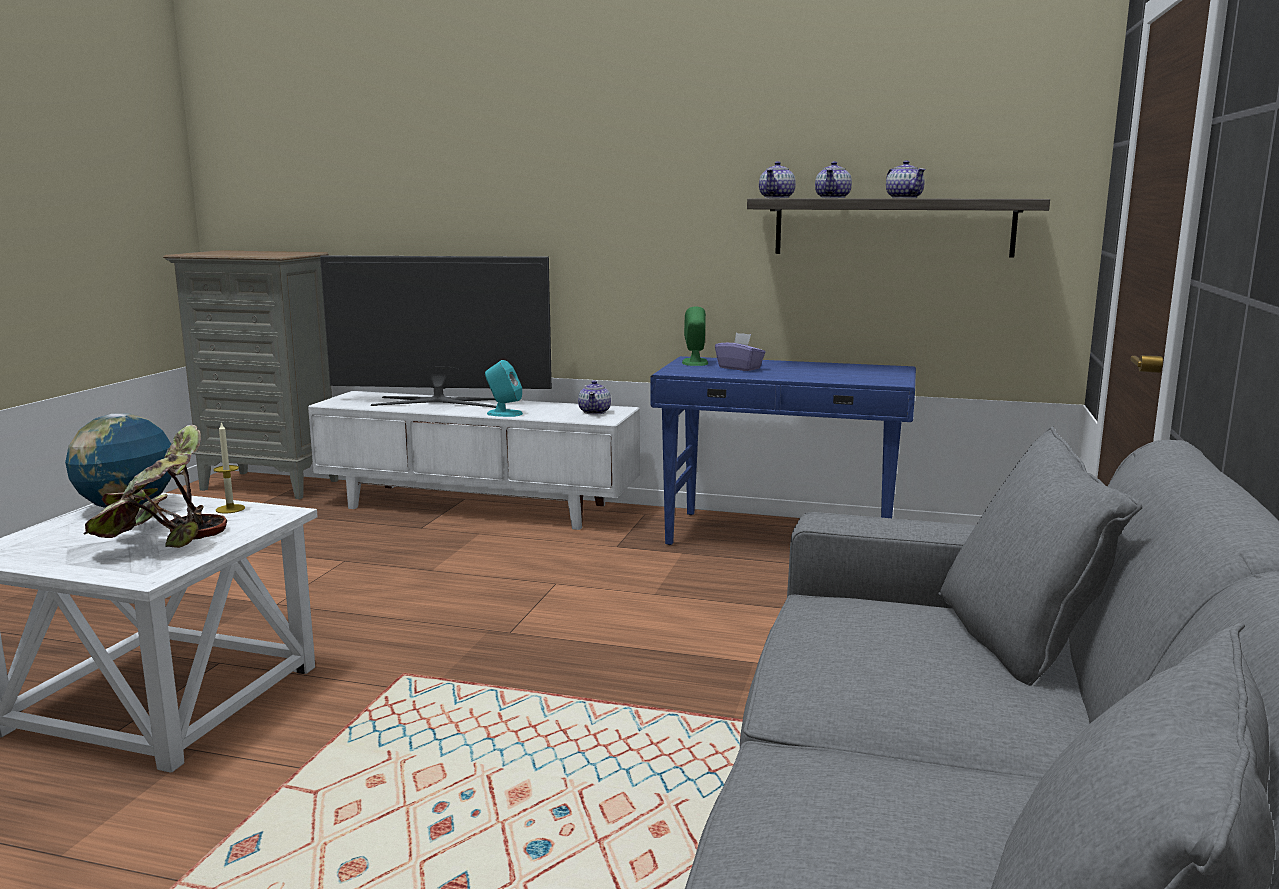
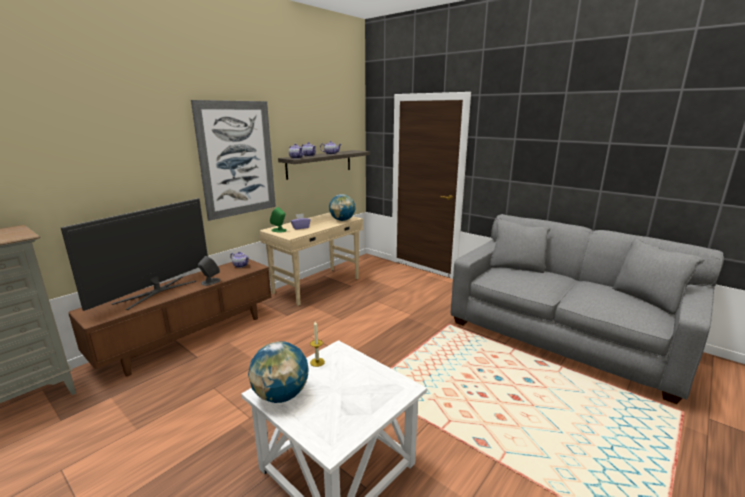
camera: 65 degrees left, 5 degrees up
potted plant [84,425,227,548] -> none
white tv stand [308,391,640,530] -> brown tv stand [68,259,271,377]
turquoise speaker [485,360,523,417] -> grey speaker [198,256,221,286]
blue console table [650,356,916,545] -> beige console table [260,213,363,306]
none -> picture [191,100,276,221]
none -> globe [329,194,356,221]

